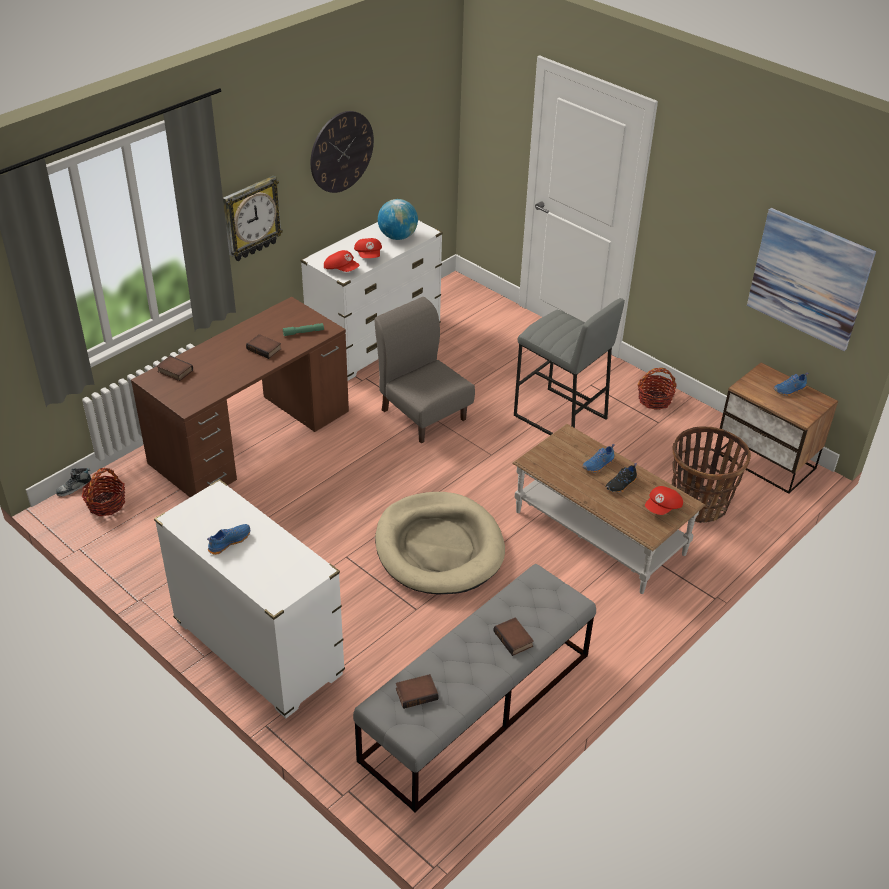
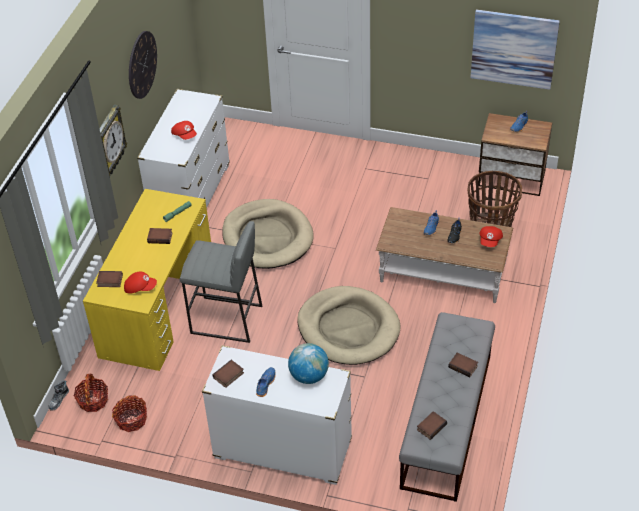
camera: 25 degrees left, 5 degrees up
brown desk [131,297,349,497] -> yellow desk [83,189,211,371]
red cap [324,250,359,272] -> red cap moved to [124,272,157,294]
grey chair [375,297,475,444] -> beige dog bed [222,199,314,269]
globe [378,199,418,240] -> globe moved to [288,343,329,384]
grey stool [514,298,625,435] -> grey stool moved to [180,221,262,343]
basket [638,368,677,410] -> basket moved to [112,395,147,432]
none -> book [213,360,244,388]

